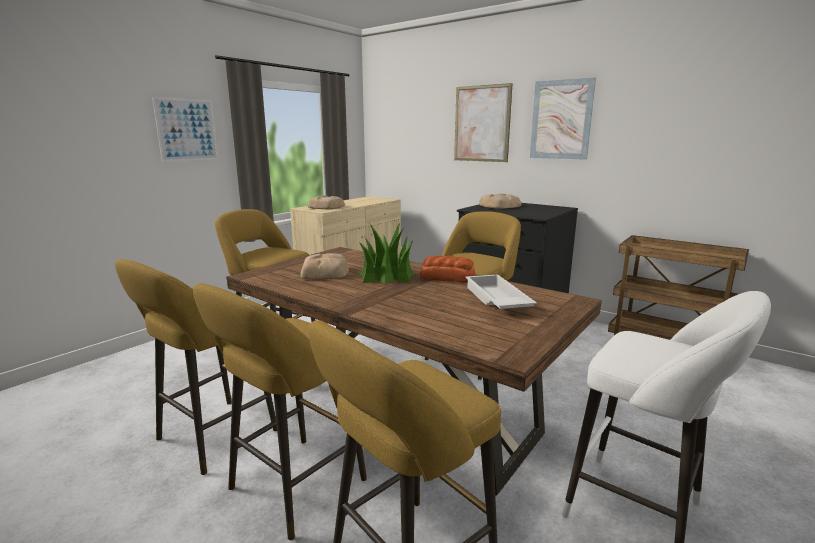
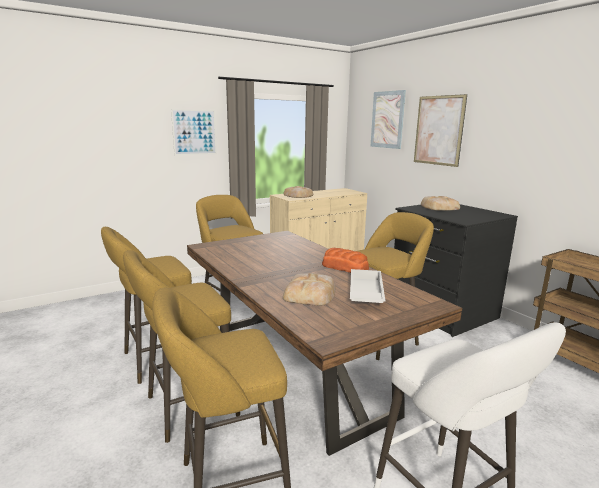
camera: 20 degrees right, 0 degrees up
bread [300,253,349,279] -> bread moved to [283,273,336,306]
potted plant [359,223,415,284] -> none
picture [530,77,596,160] -> picture moved to [371,90,406,149]

